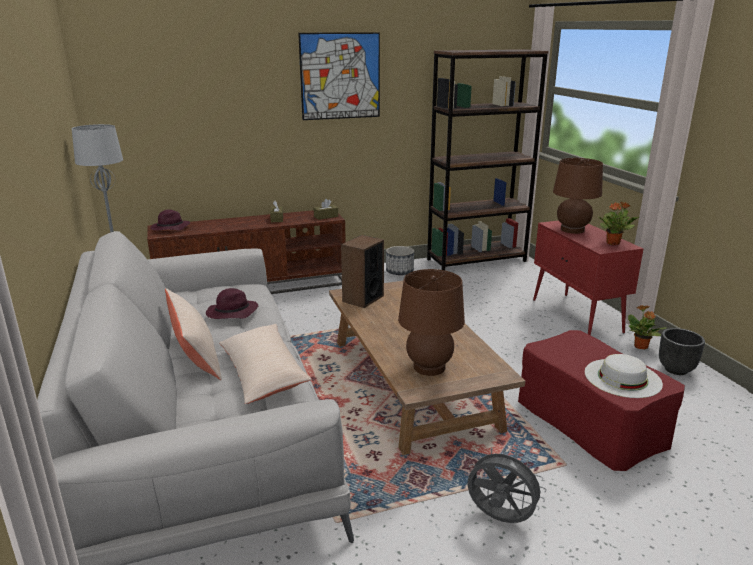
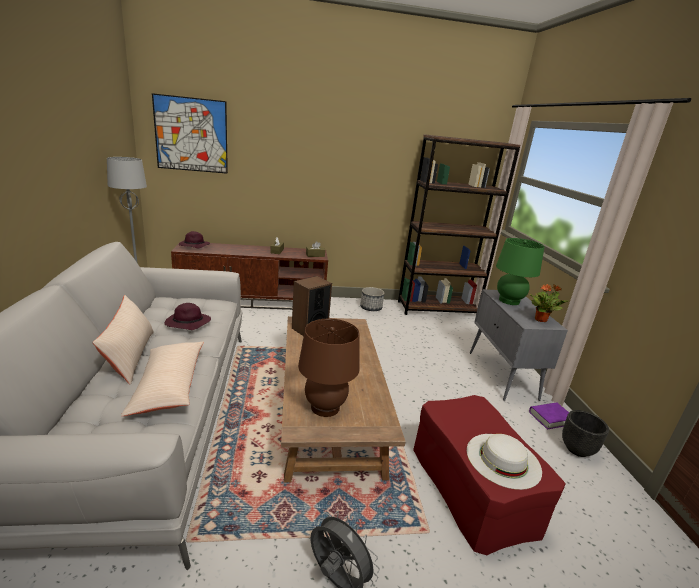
camera: 10 degrees right, 0 degrees up
picture [298,32,380,120] -> picture moved to [152,93,228,174]
red cabinet [533,221,643,335] -> grey cabinet [470,289,568,401]
brown table lamp [553,158,603,234] -> green table lamp [496,238,544,305]
potted plant [628,305,666,349] -> purple book [529,402,569,430]

